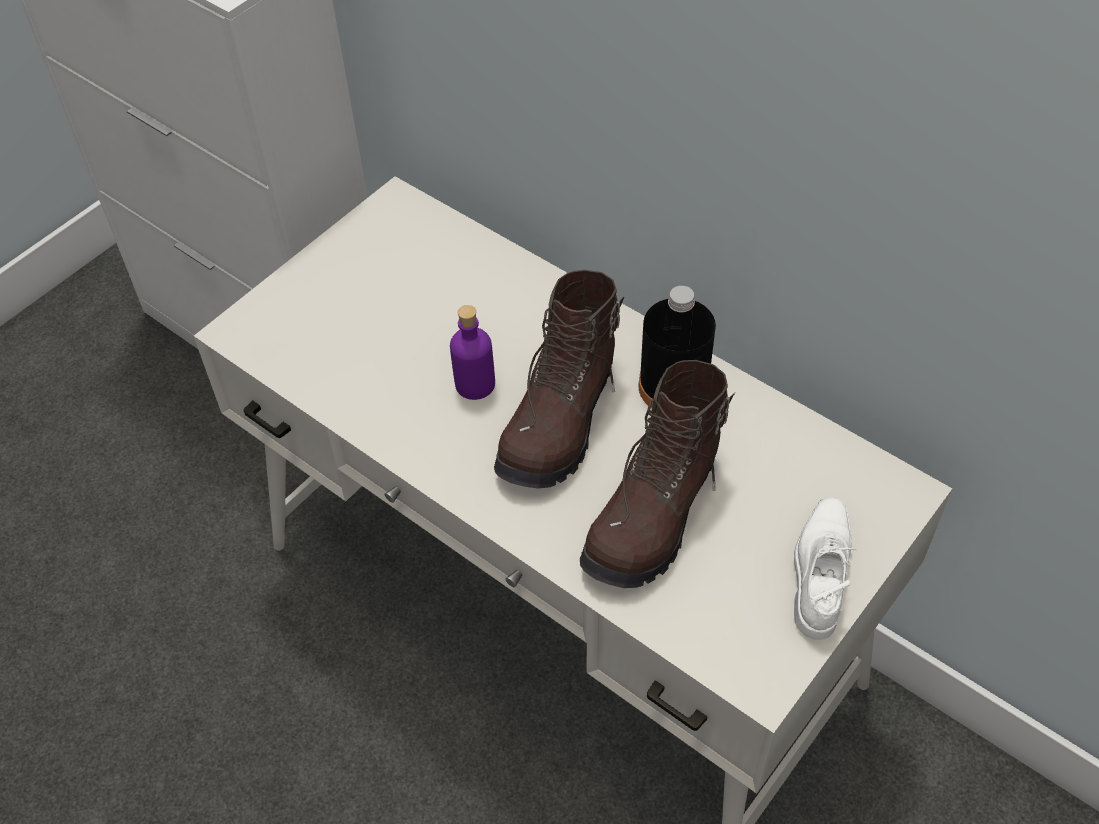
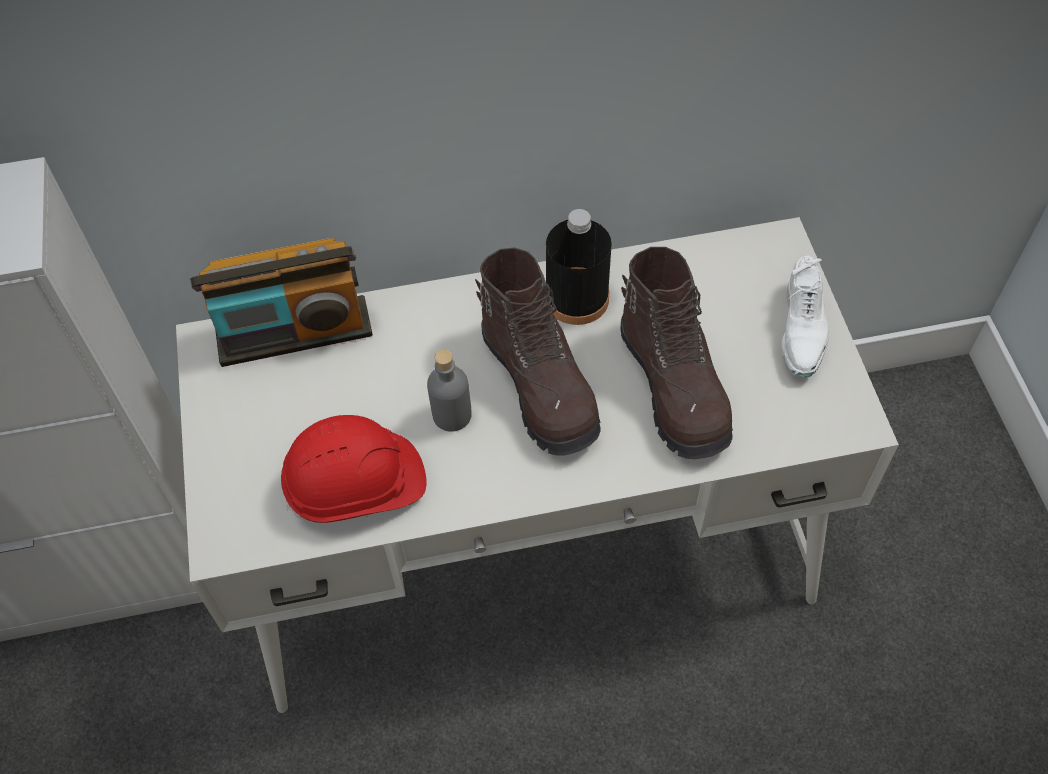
camera: 50 degrees left, 5 degrees up
purple bottle [450,305,495,400] -> grey bottle [427,349,472,432]
white shoe [794,498,856,640] -> white shoe turned 135 degrees counterclockwise [781,255,829,377]
none -> radio [190,238,373,367]
none -> red hard hat [281,415,427,523]

